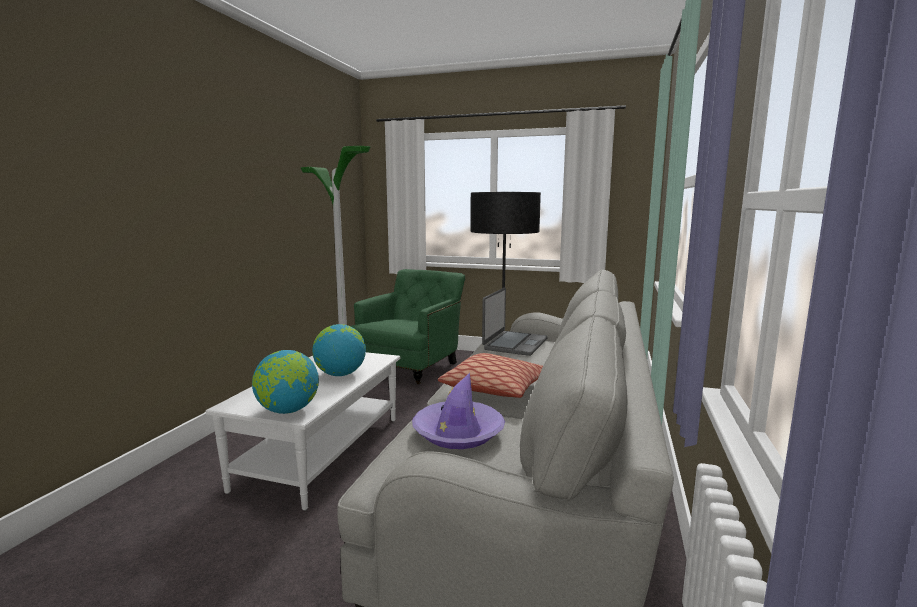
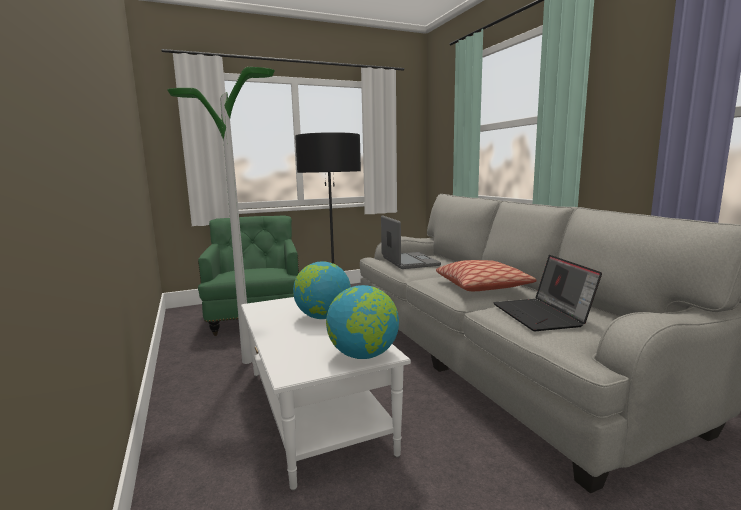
camera: 40 degrees left, 0 degrees up
purple hat [412,373,505,449] -> laptop [493,255,602,331]

